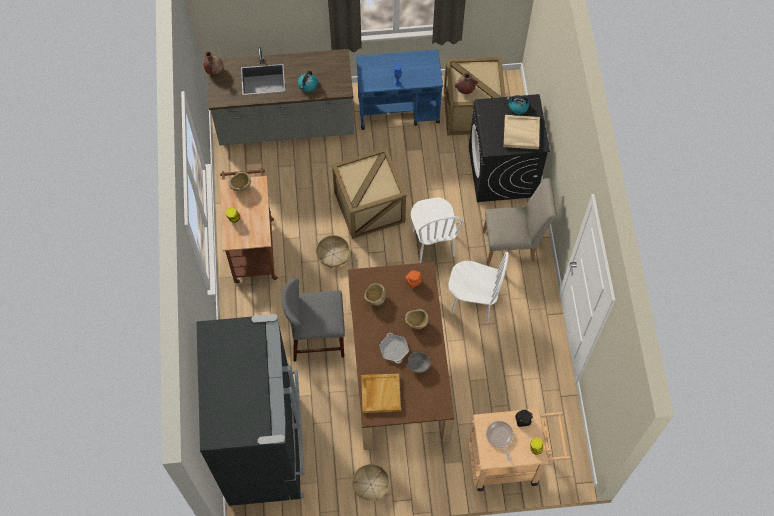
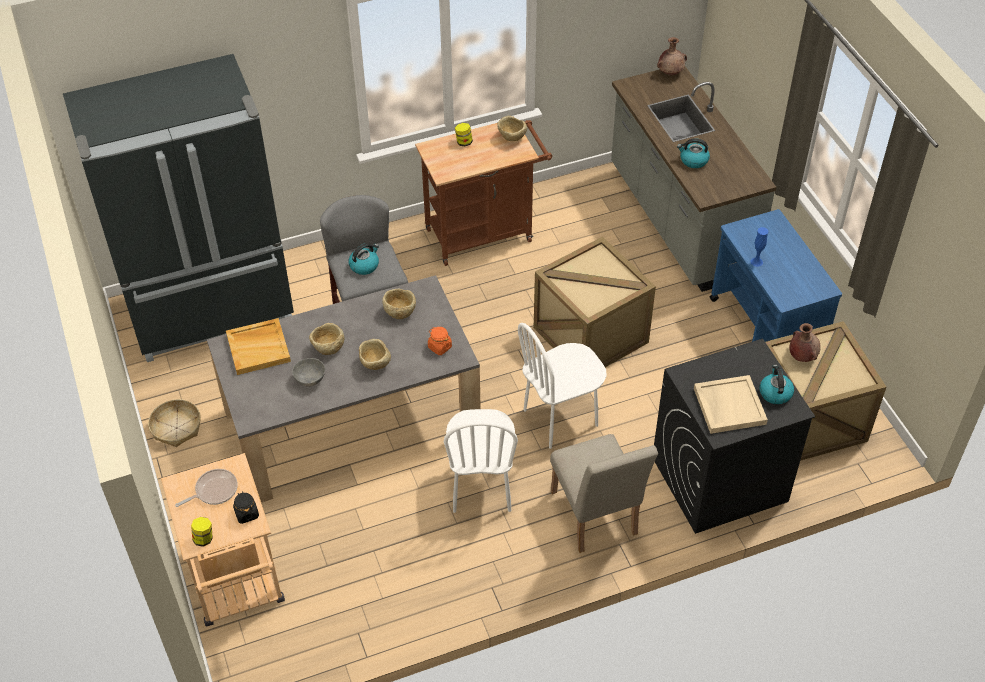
camera: 75 degrees right, 15 degrees down
basket [316,235,350,268] -> none
brown dining table [348,262,454,450] -> grey dining table [207,275,481,502]
frying pan [379,333,409,363] -> beige bowl [309,323,344,355]
none -> kettle [349,243,379,275]

